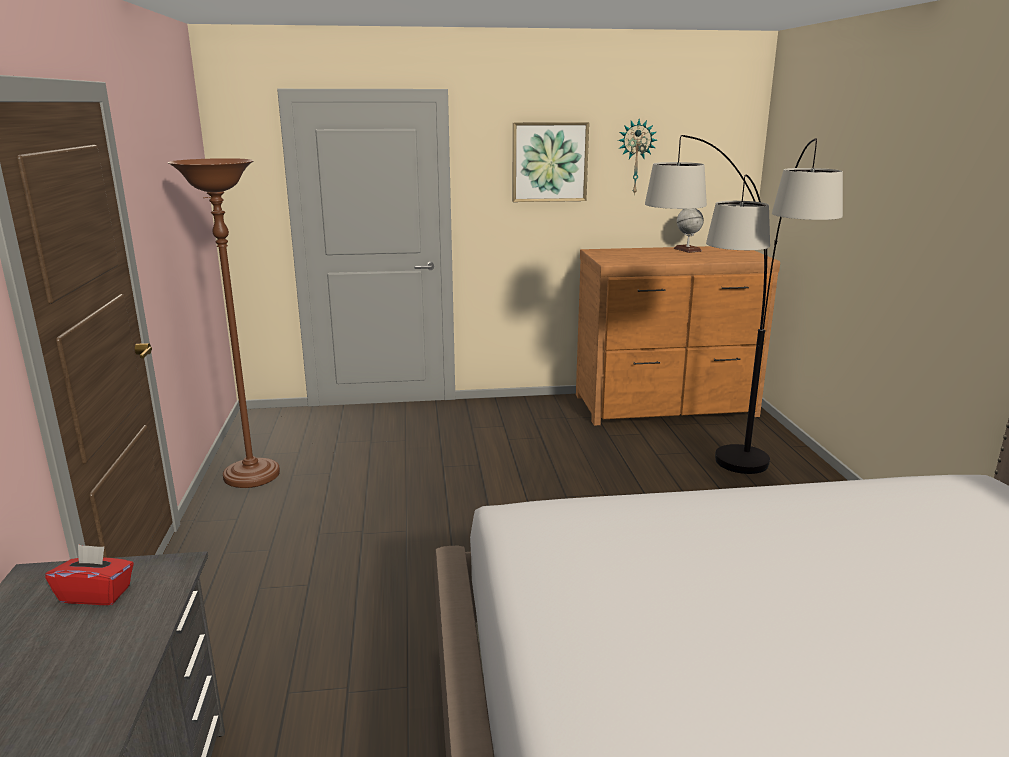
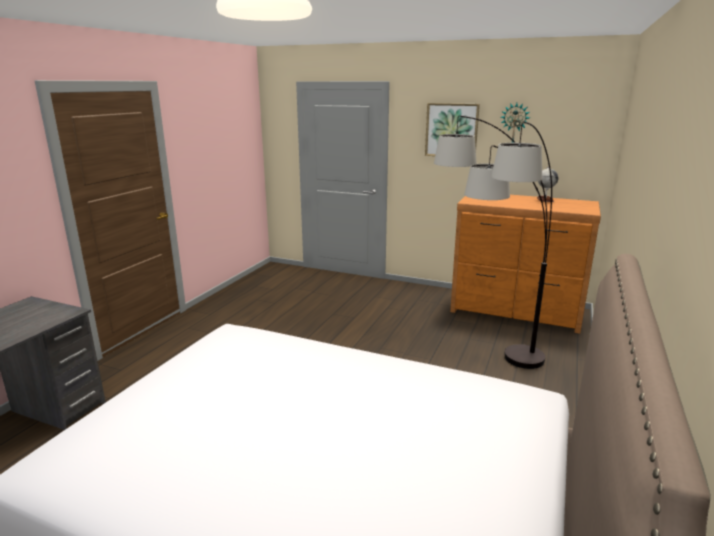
camera: 30 degrees right, 0 degrees up
red tissue box [45,544,134,605] -> none
brown floor lamp [168,158,280,488] -> none

